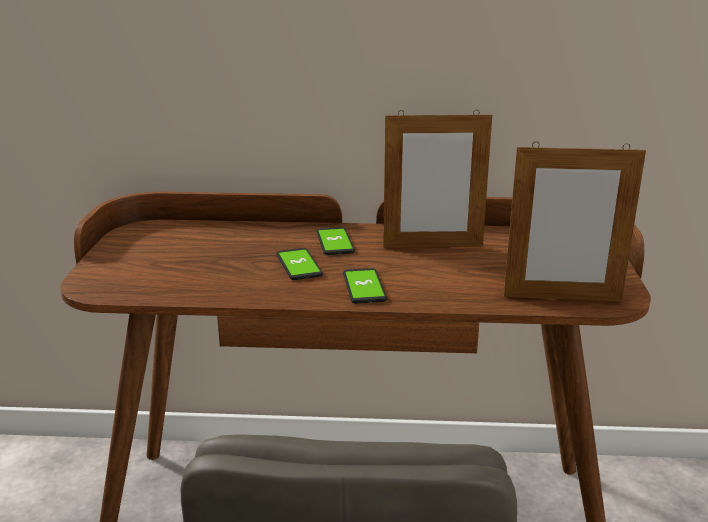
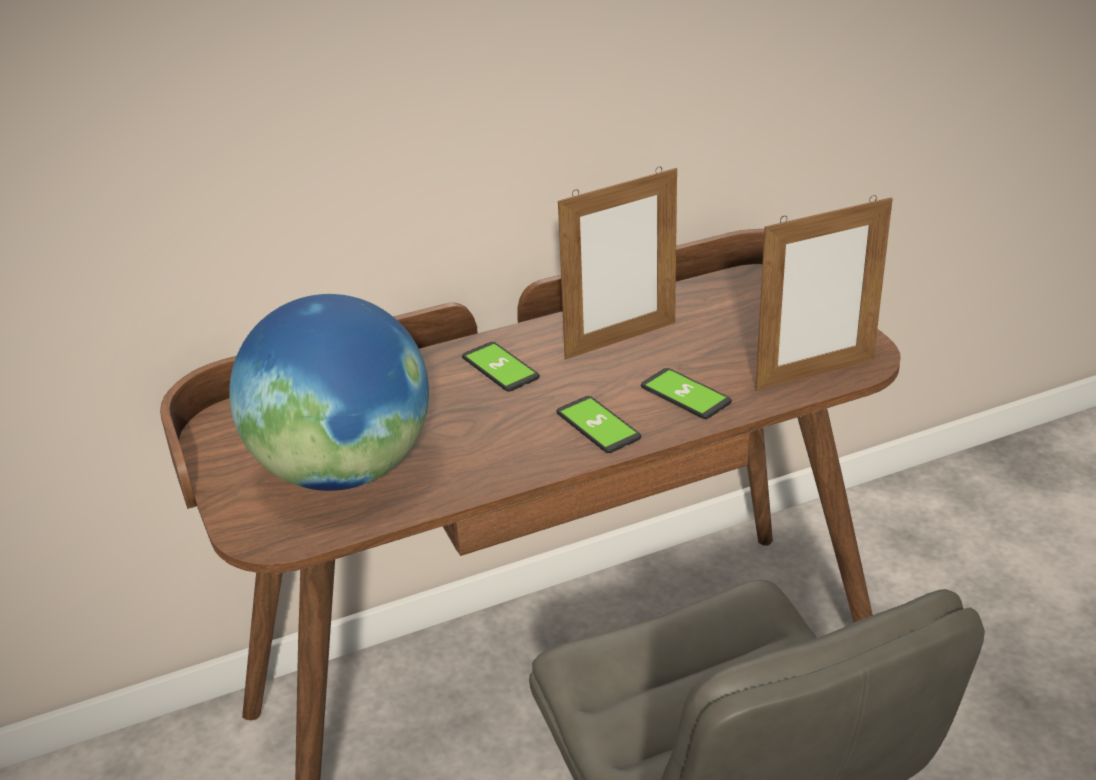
camera: 25 degrees left, 10 degrees up
phone [276,248,323,280] -> phone moved to [641,368,732,419]
none -> globe [229,294,429,491]

